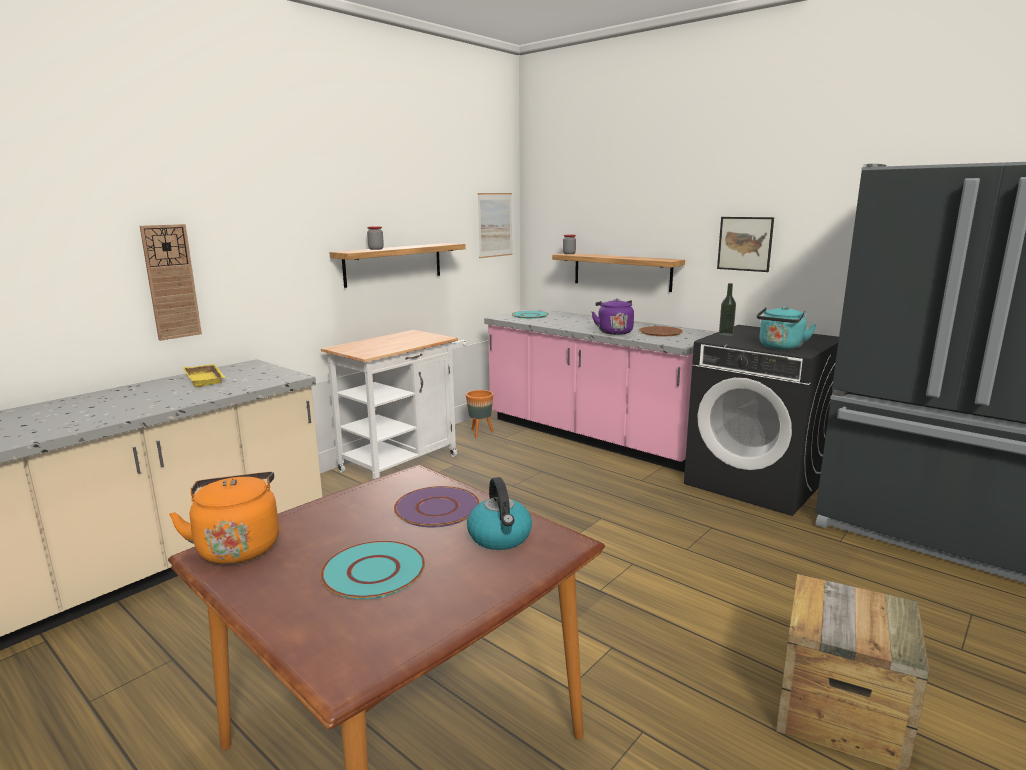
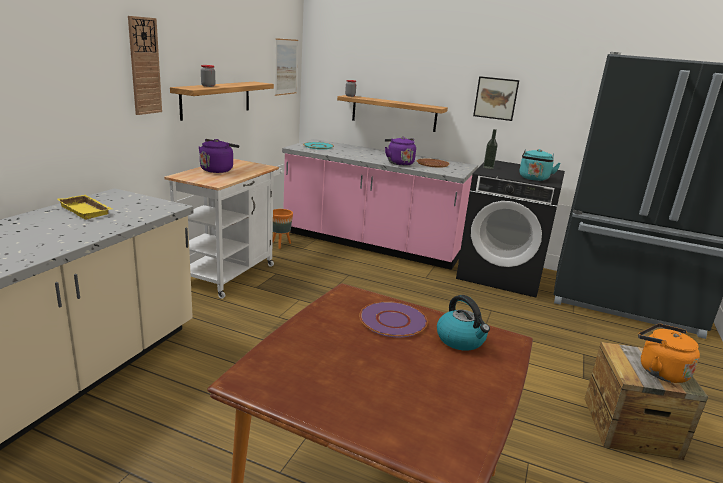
camera: 20 degrees left, 5 degrees up
wall clock [140,224,202,341] -> wall clock moved to [128,16,162,115]
orange kettle [169,472,279,564] -> orange kettle moved to [638,324,700,383]
turquoise plate [320,541,425,599] -> none
none -> purple kettle [199,139,239,173]

